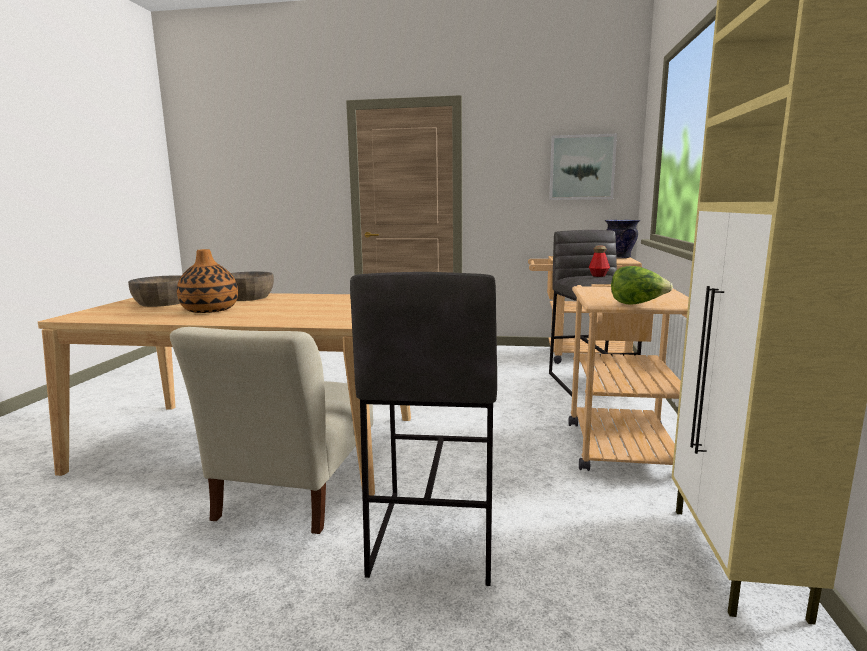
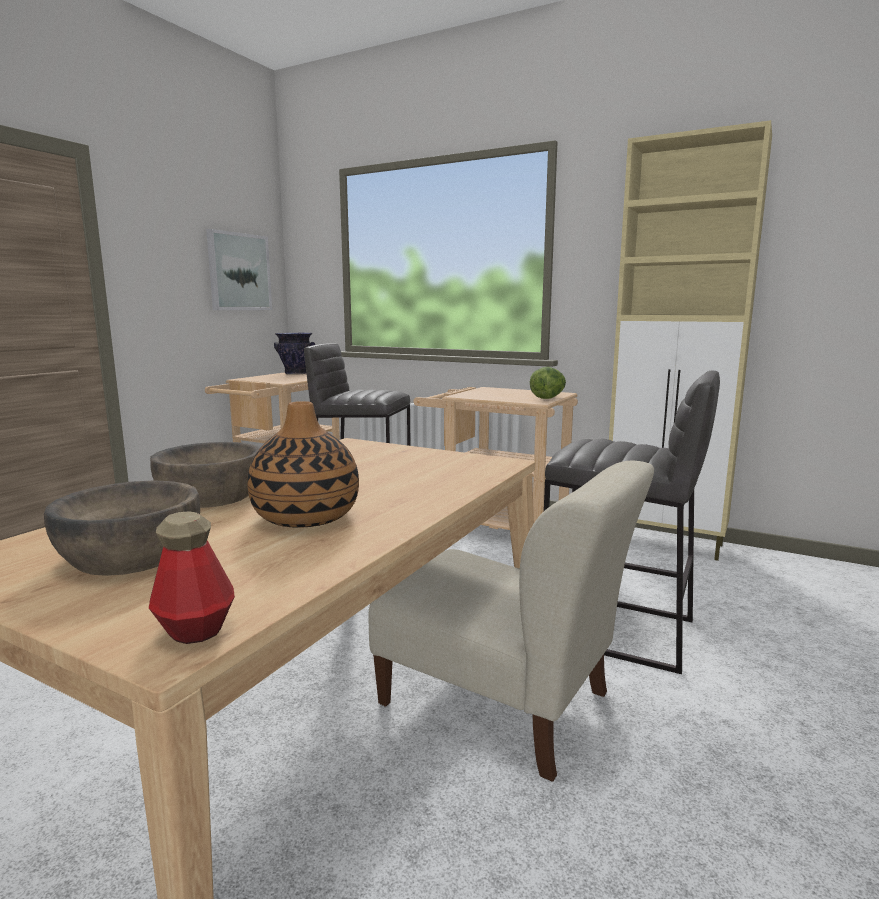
camera: 70 degrees left, 0 degrees up
bottle [589,246,610,277] -> bottle moved to [149,511,235,644]

